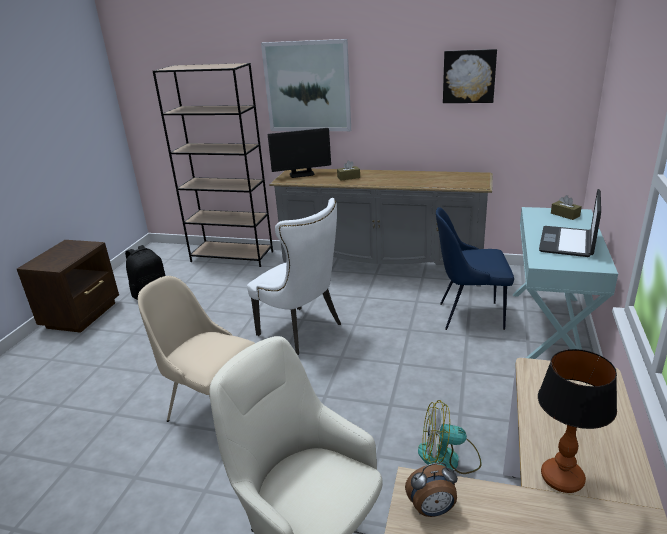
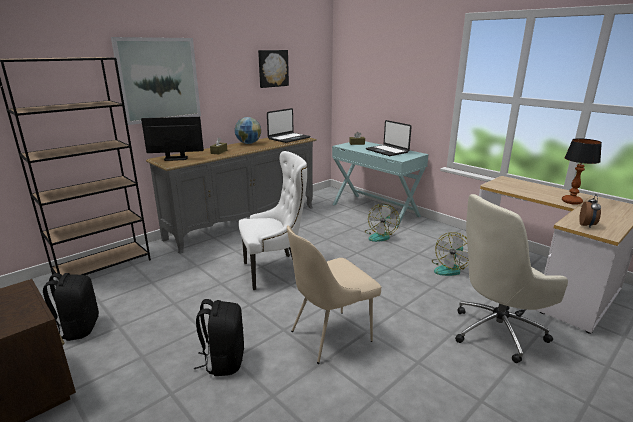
camera: 60 degrees left, 5 degrees down
monitor [268,128,331,178] -> monitor turned 120 degrees counterclockwise [141,117,204,161]
blue chair [436,207,514,330] -> none
none -> black backpack [194,299,244,376]
none -> globe [235,117,261,144]
none -> laptop [267,108,310,143]
none -> fan [365,204,400,242]

